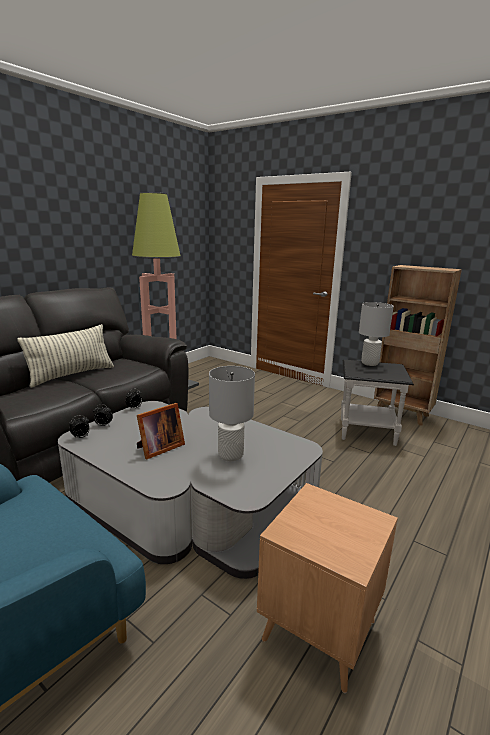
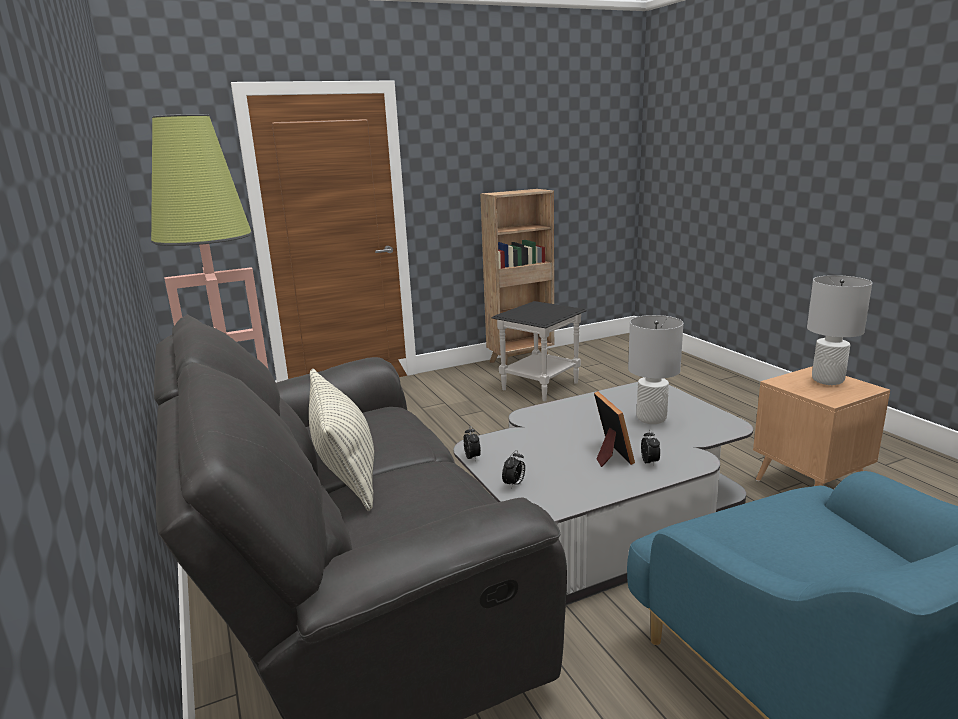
camera: 60 degrees left, 0 degrees up
alarm clock [69,415,89,439] -> alarm clock moved to [641,429,660,466]
grey table lamp [359,302,394,366] -> grey table lamp moved to [807,275,872,385]

